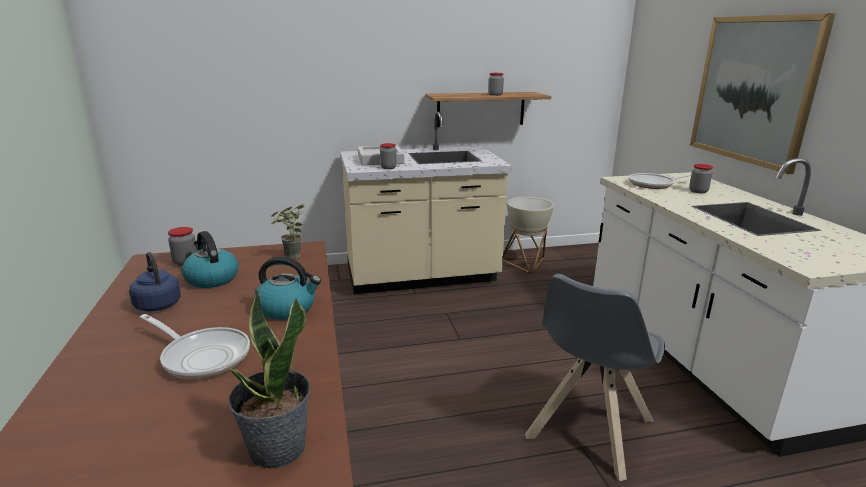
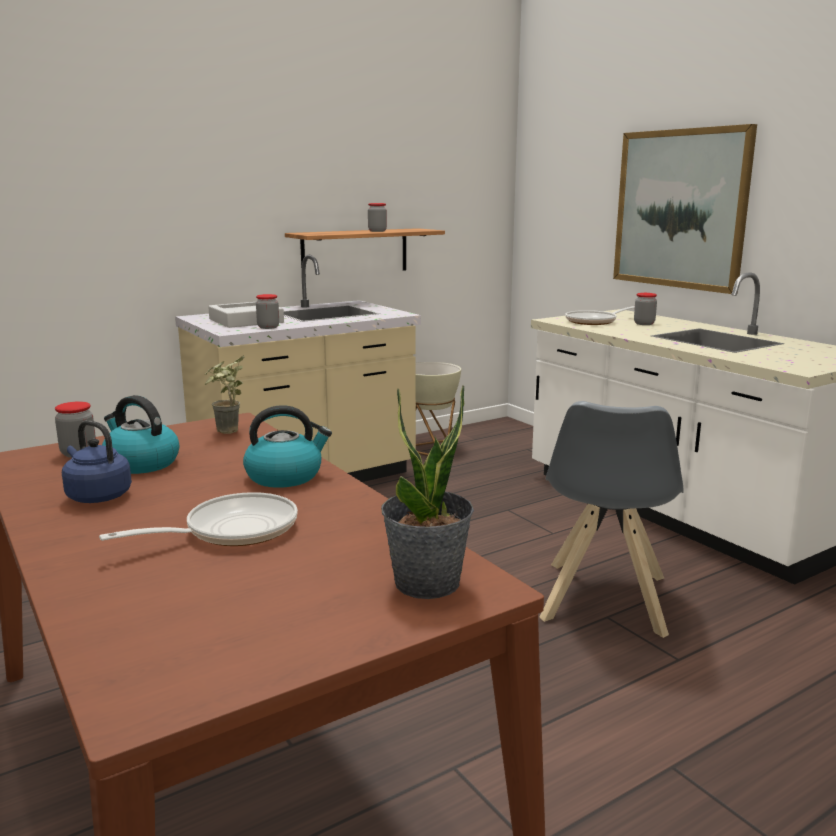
camera: 20 degrees left, 5 degrees down
frying pan [140,314,250,379] -> frying pan turned 45 degrees counterclockwise [99,492,298,546]

